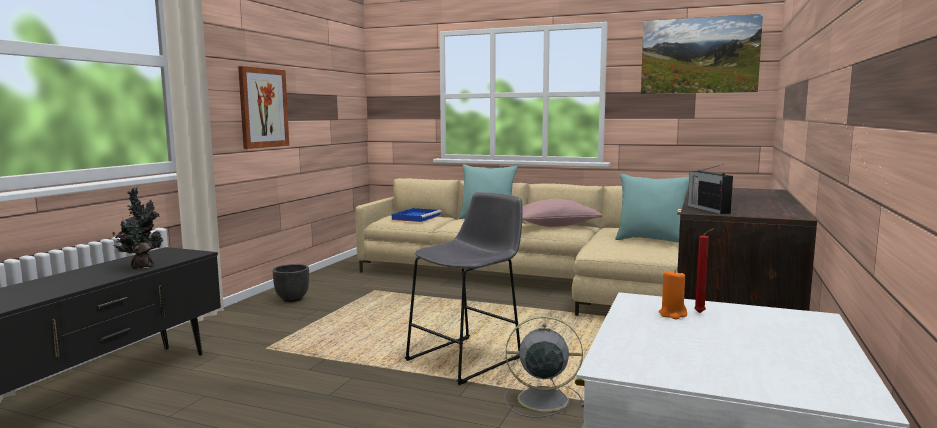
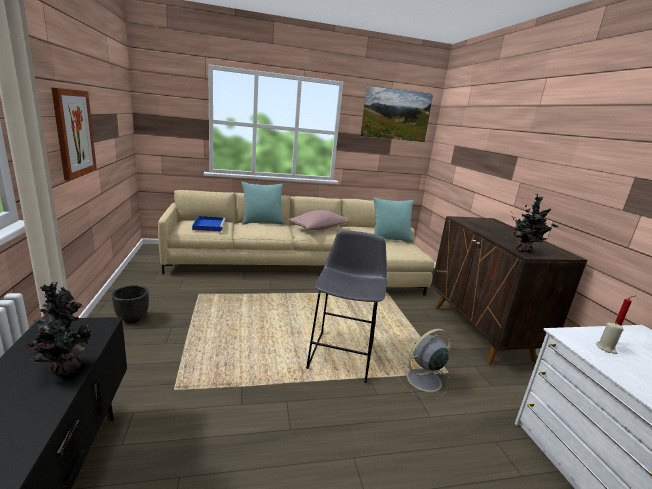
camera: 35 degrees left, 10 degrees up
orange candle [659,269,687,319] -> beige candle [596,322,624,354]
radio [688,164,733,214] -> potted plant [512,194,558,253]

